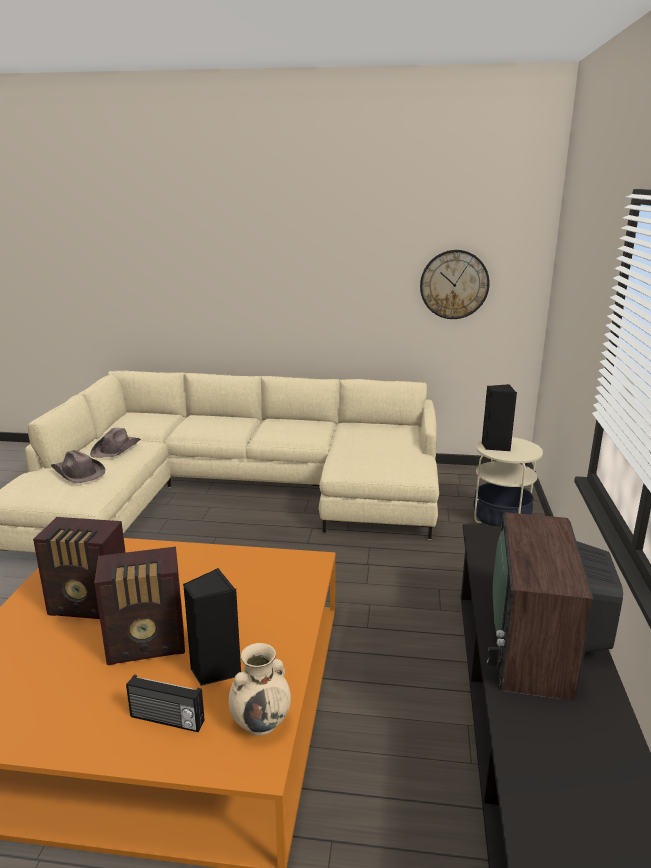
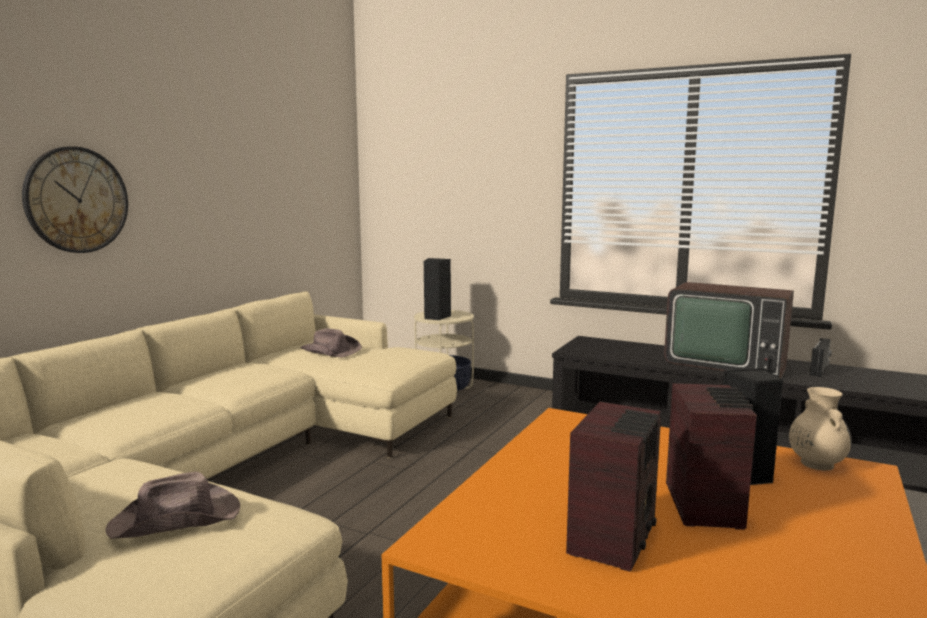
camera: 70 degrees left, 10 degrees down
brown hat [90,428,141,458] -> brown hat moved to [301,328,362,358]
radio [126,674,205,732] -> radio moved to [810,338,832,377]
wall clock [420,250,490,319] -> wall clock moved to [22,146,128,253]

